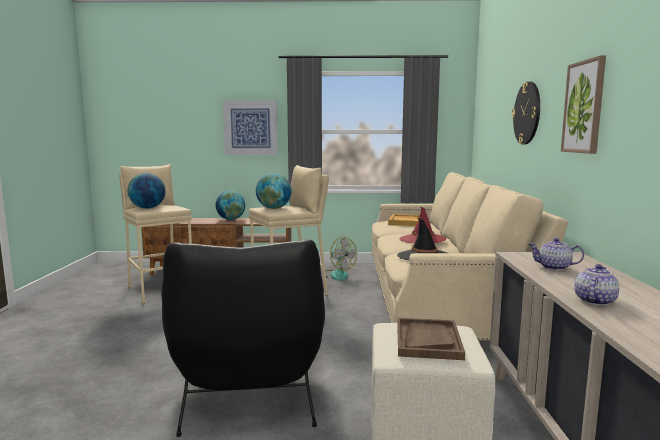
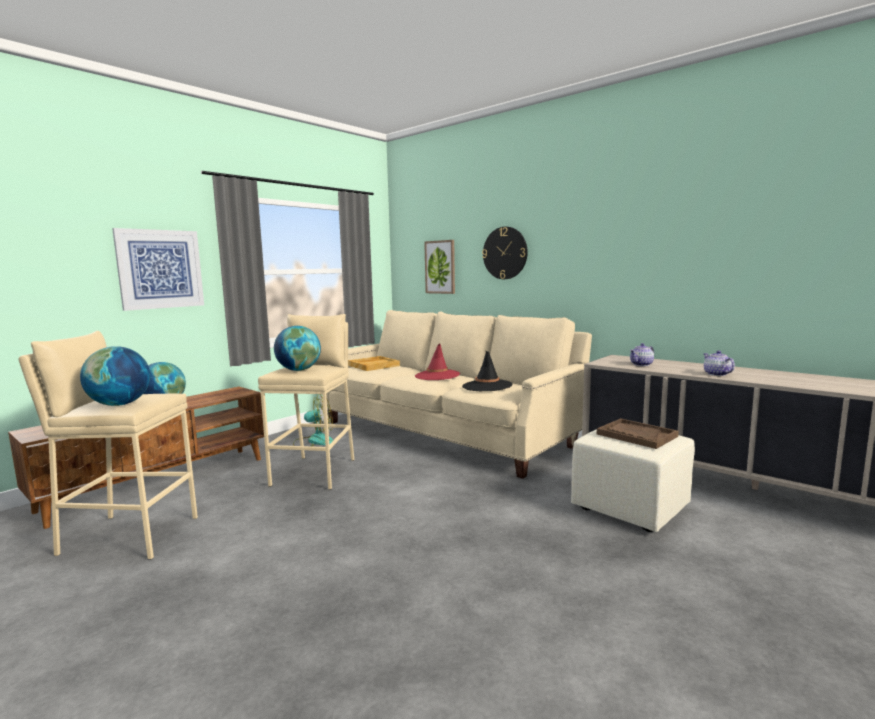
camera: 50 degrees left, 0 degrees up
black armchair [161,239,325,437] -> none
picture [561,55,606,154] -> picture moved to [424,240,455,294]

